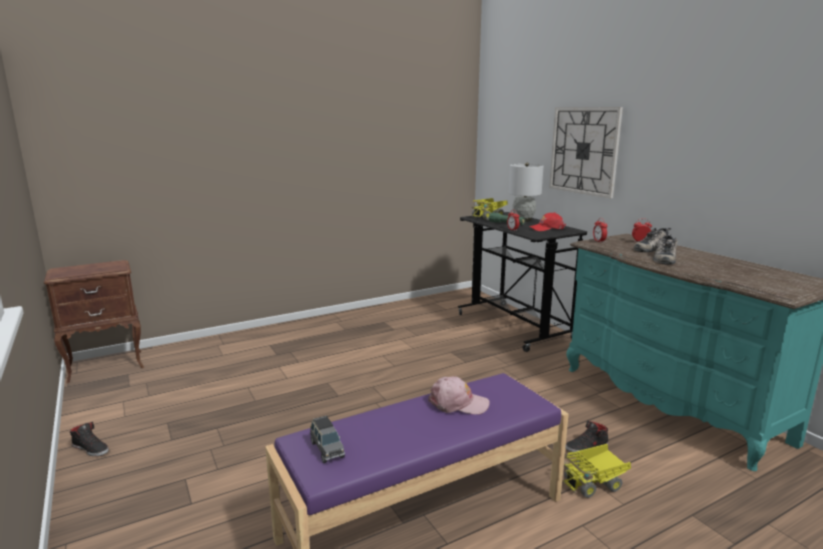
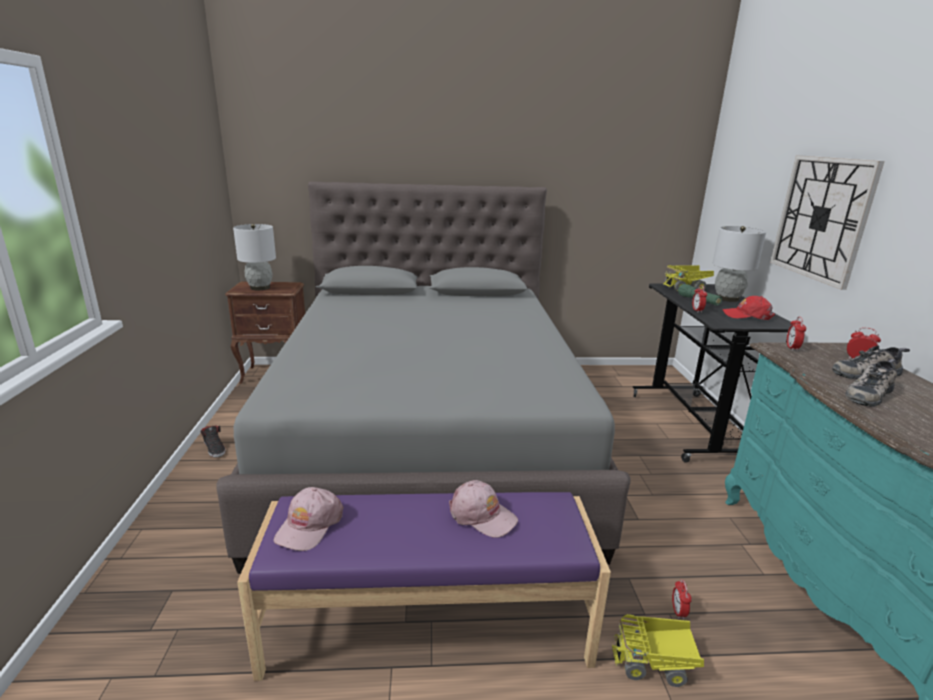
camera: 25 degrees right, 5 degrees up
grey toy car [310,415,345,463] -> pink cap [274,487,344,551]
black shoe [565,421,608,452] -> alarm clock [672,580,692,620]
none -> grey bed [216,181,630,574]
none -> white table lamp [233,224,276,290]

